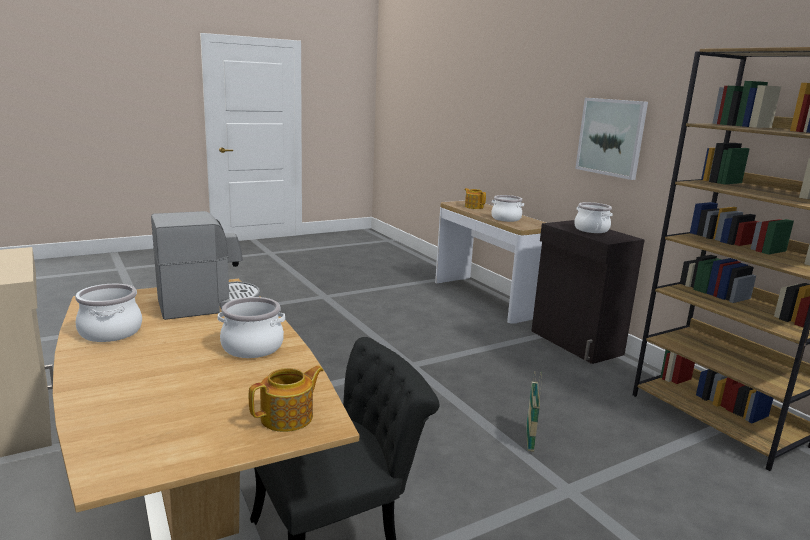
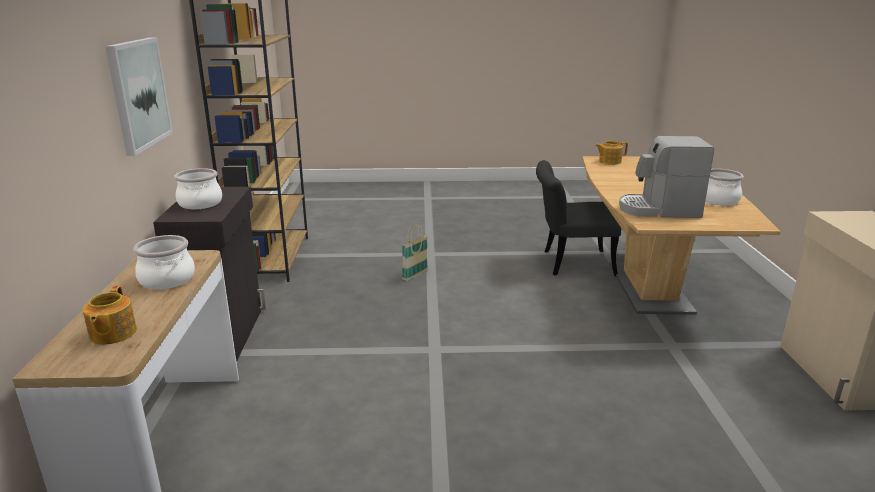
camera: 150 degrees left, 5 degrees up
cooking pot [217,297,285,358] -> none

